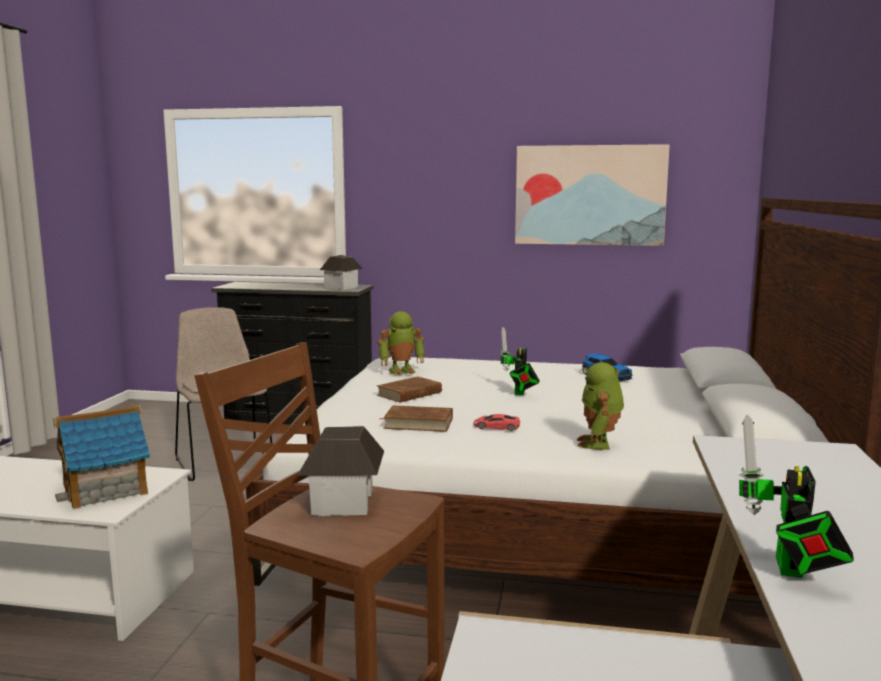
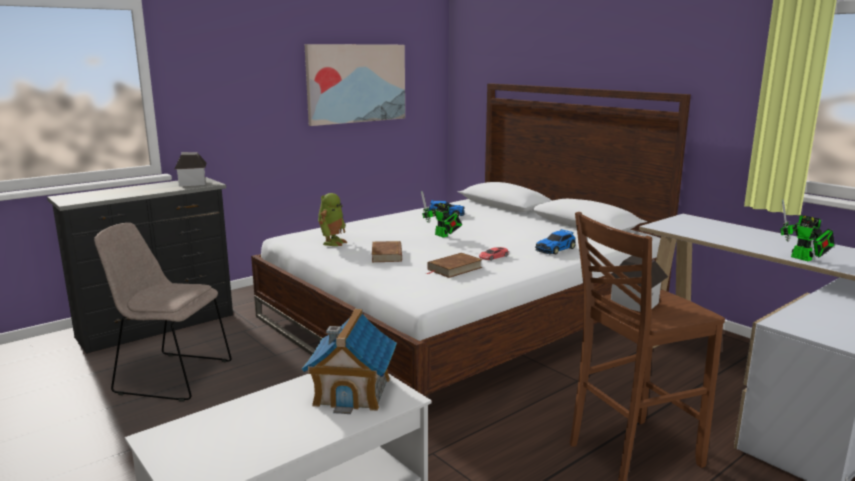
camera: 50 degrees left, 5 degrees up
toy robot [577,362,624,450] -> toy car [535,229,576,254]

